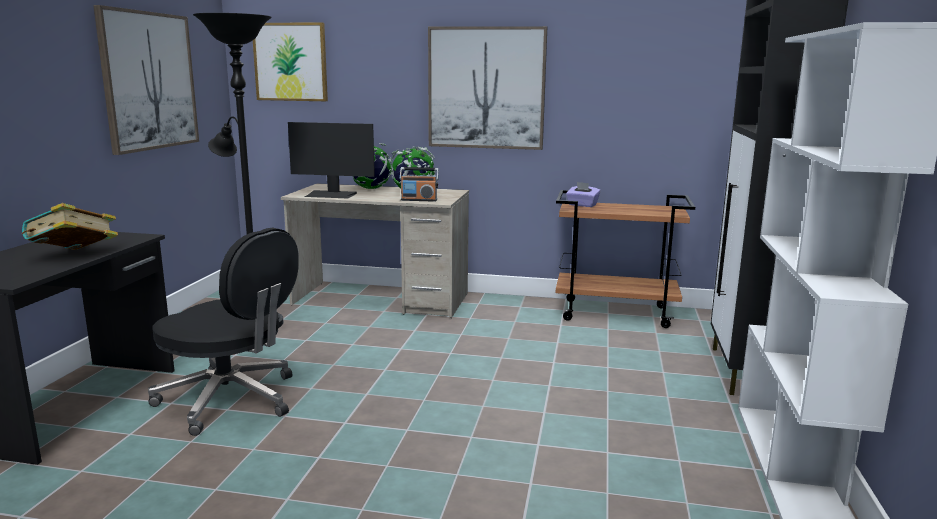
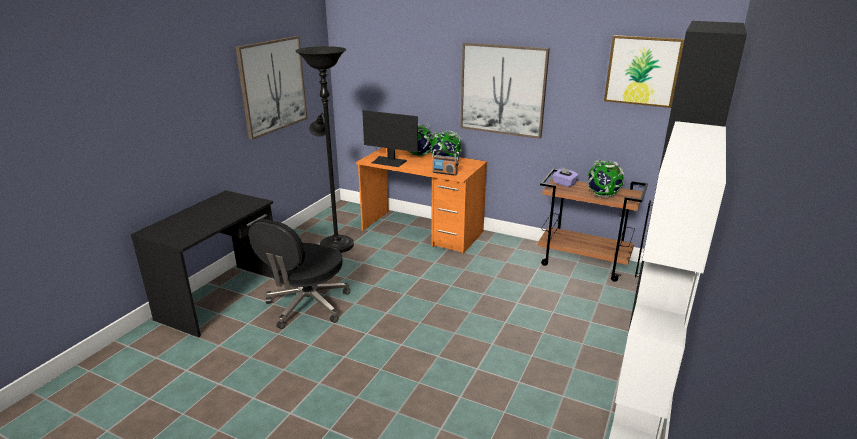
camera: 15 degrees right, 10 degrees up
book [22,203,118,250] -> none
black office chair [148,228,299,436] -> black office chair turned 75 degrees clockwise [249,219,350,329]
picture [253,23,328,101] -> picture moved to [604,35,684,108]
beige desk [281,183,469,318] -> orange desk [356,147,487,254]
none -> globe [588,160,624,198]

